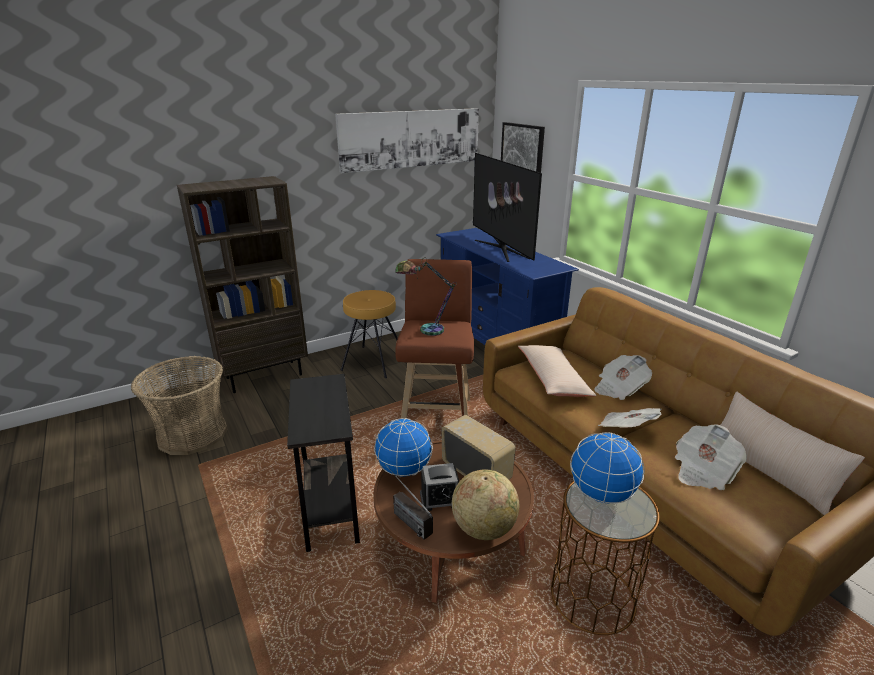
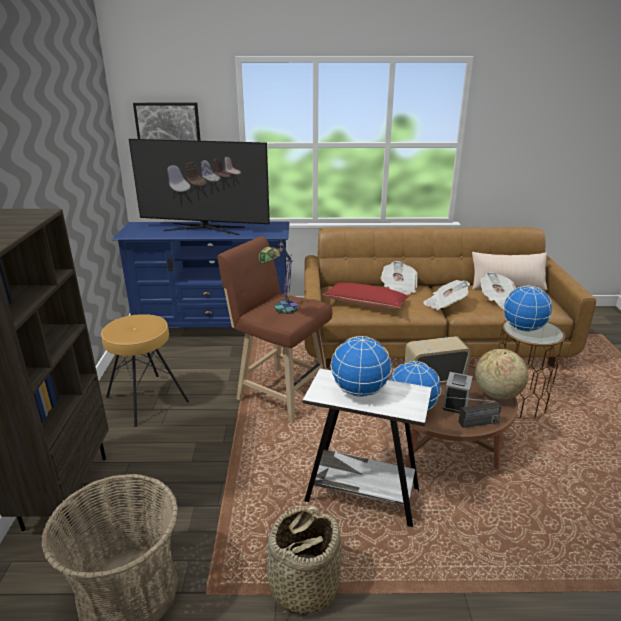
camera: 60 degrees left, 0 degrees up
black side table [287,374,360,552] -> white side table [303,369,432,527]
picture [335,108,479,173] -> none
beige pillow [518,345,596,397] -> red pillow [322,283,409,309]
none -> basket [267,506,342,616]
none -> globe [331,336,392,397]

